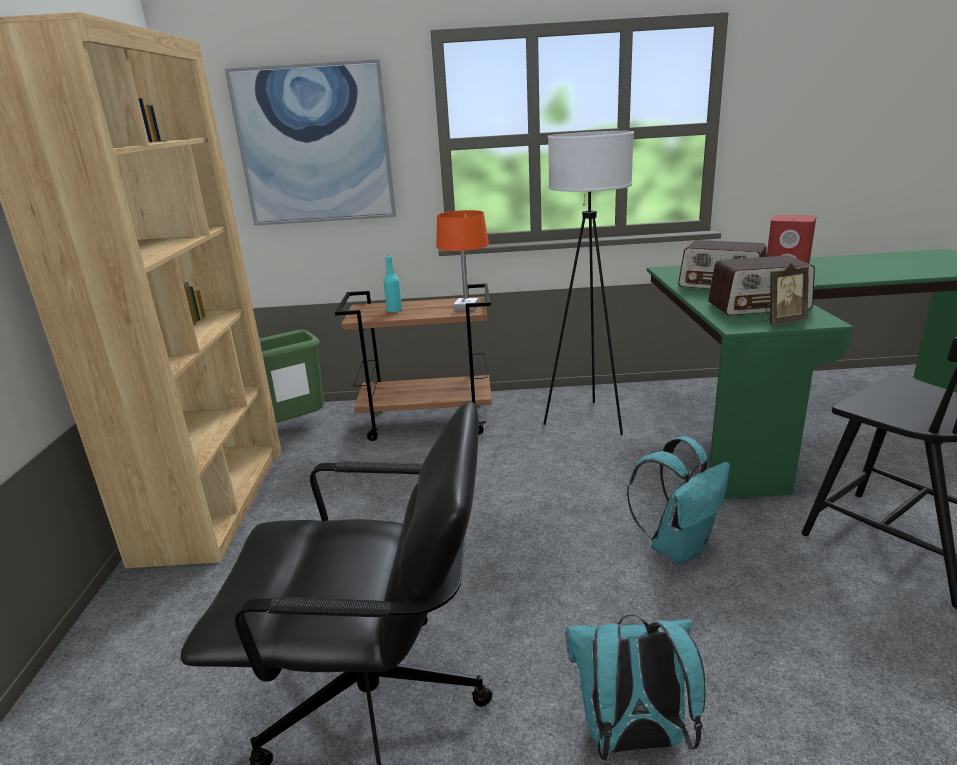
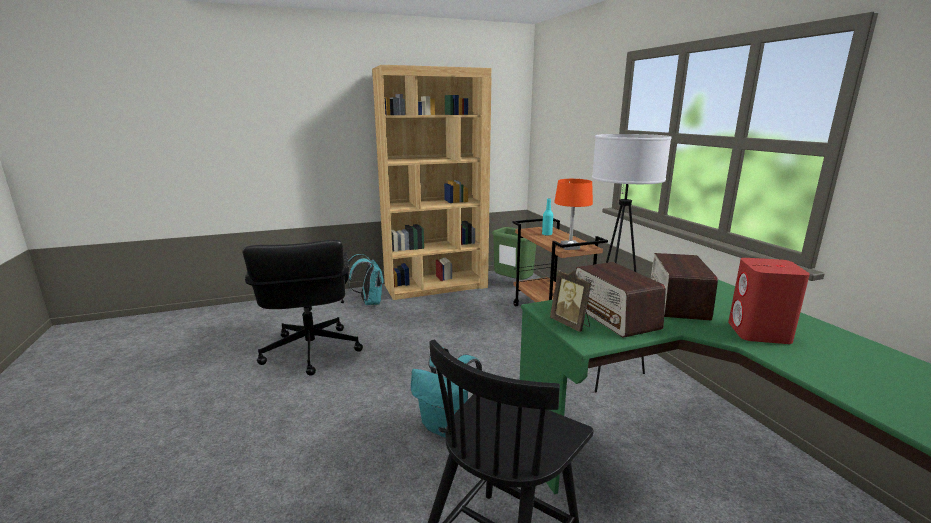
camera: 70 degrees right, 5 degrees down
picture [225,59,396,226] -> none
turquoise backpack [565,614,705,761] -> turquoise backpack moved to [347,254,384,305]

